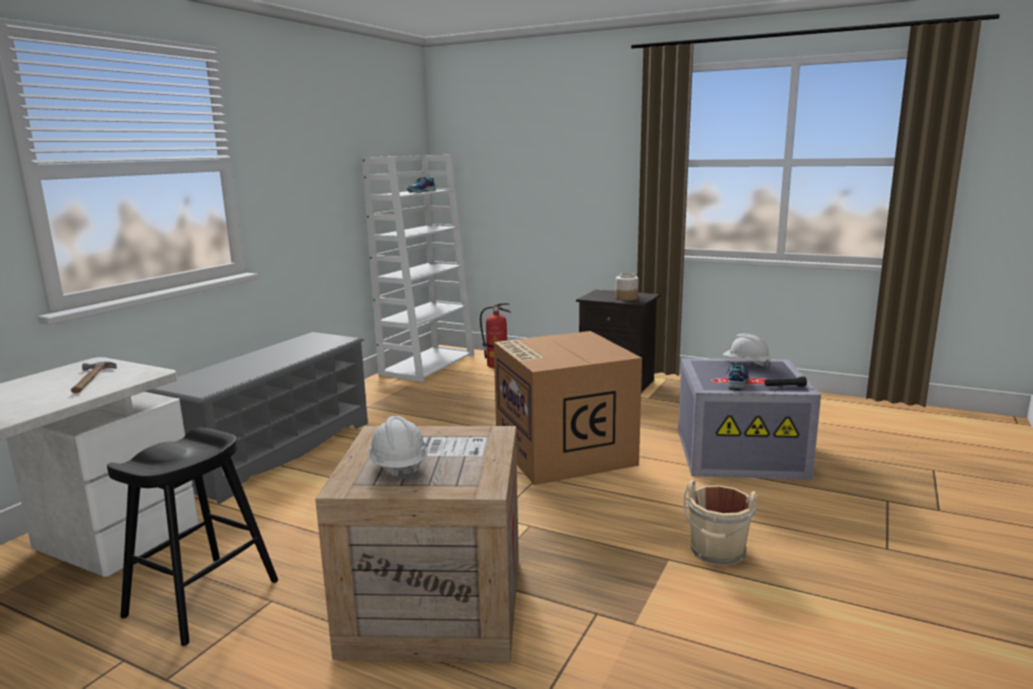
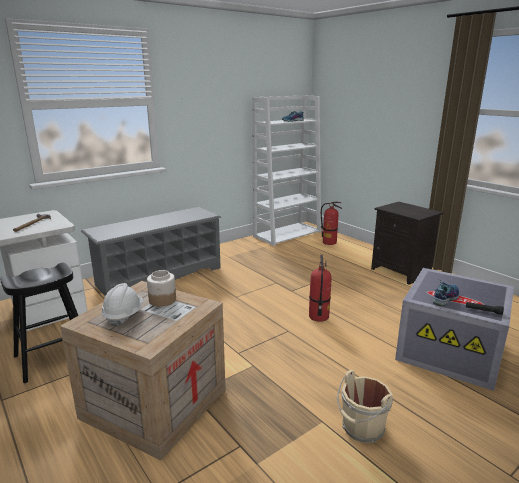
camera: 25 degrees right, 5 degrees up
cardboard box [494,331,642,485] -> fire extinguisher [309,255,331,322]
jar [615,273,638,301] -> jar moved to [147,270,176,307]
white hard hat [723,333,771,368] -> none

